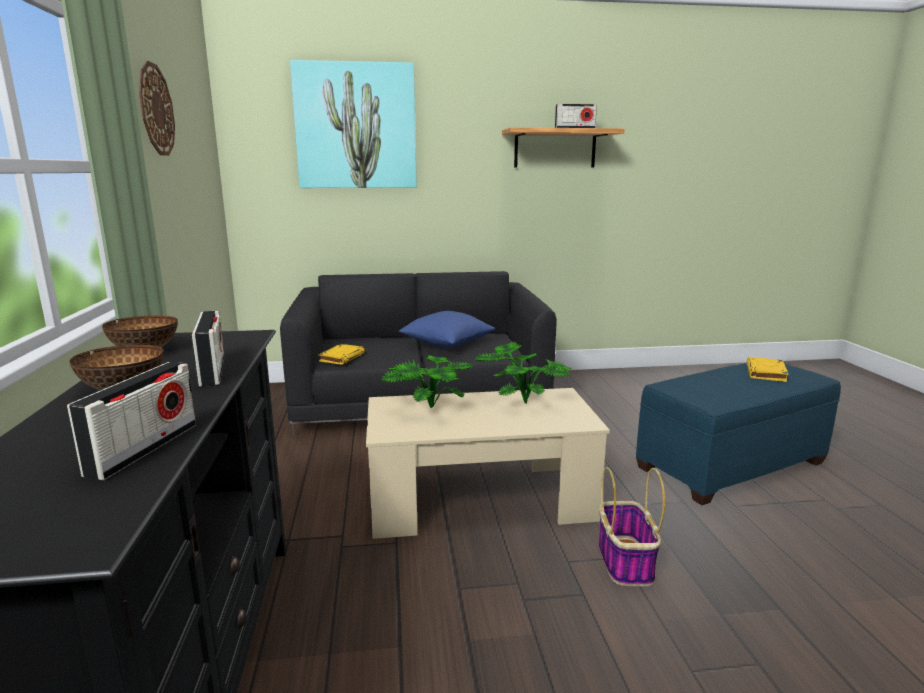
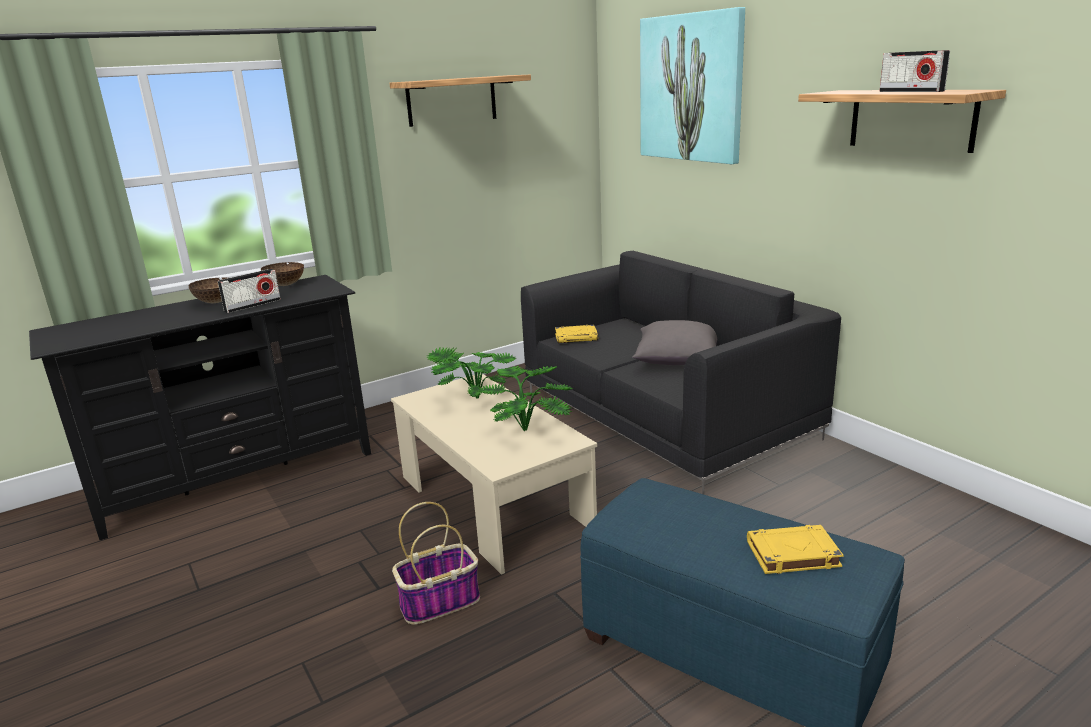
camera: 65 degrees right, 5 degrees up
radio [67,362,196,481] -> none
wall clock [139,61,175,156] -> shelf [389,75,531,127]
blue pillow [399,311,495,348] -> grey pillow [632,320,717,365]

